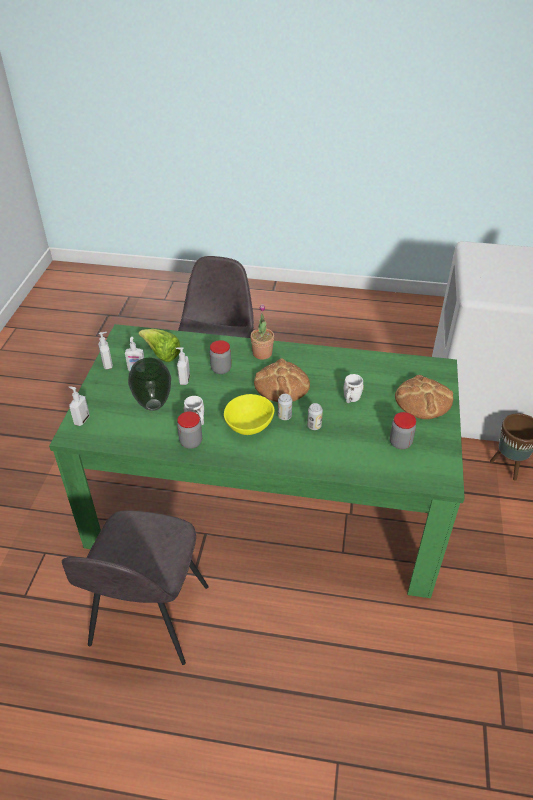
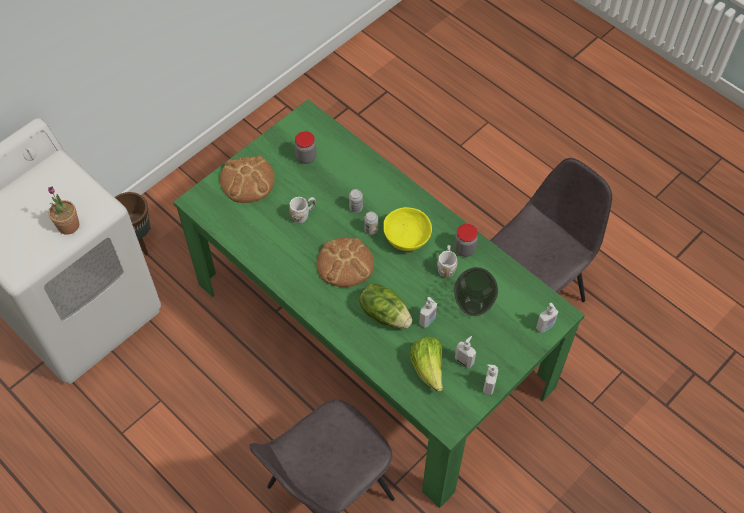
camera: 145 degrees left, 15 degrees up
jar [210,340,231,374] -> lettuce [359,283,412,329]
potted plant [250,304,274,360] -> potted plant moved to [48,187,79,235]

